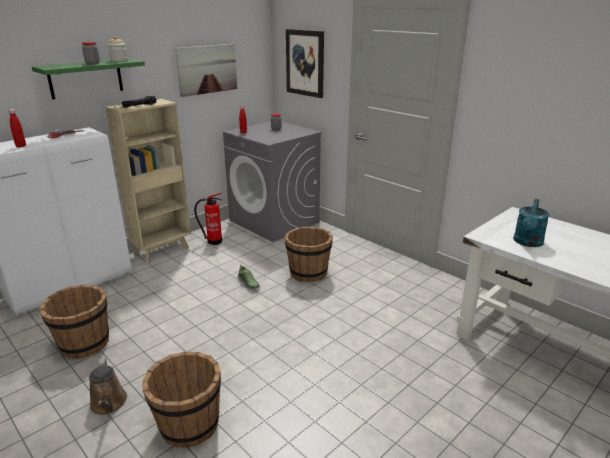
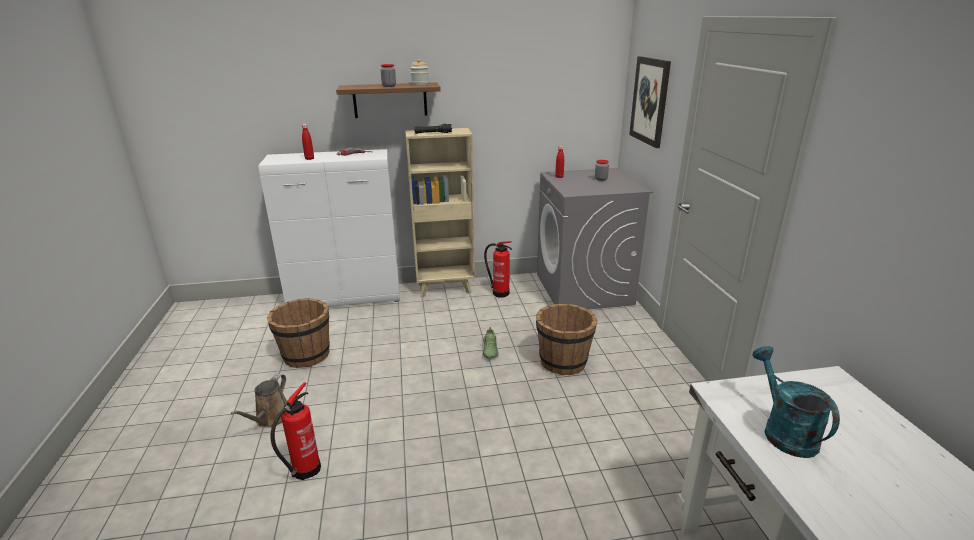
camera: 35 degrees right, 0 degrees up
green shelf [32,58,145,99] -> brown shelf [336,83,441,118]
brown bucket [142,352,221,448] -> fire extinguisher [270,382,321,480]
picture [175,44,237,97] -> none
turquoise watering can [513,199,550,247] -> turquoise watering can turned 105 degrees clockwise [752,346,840,458]

